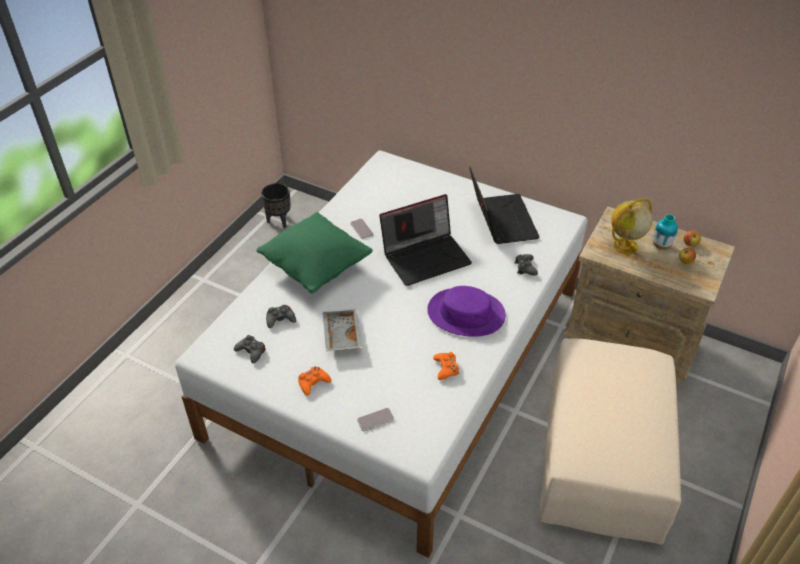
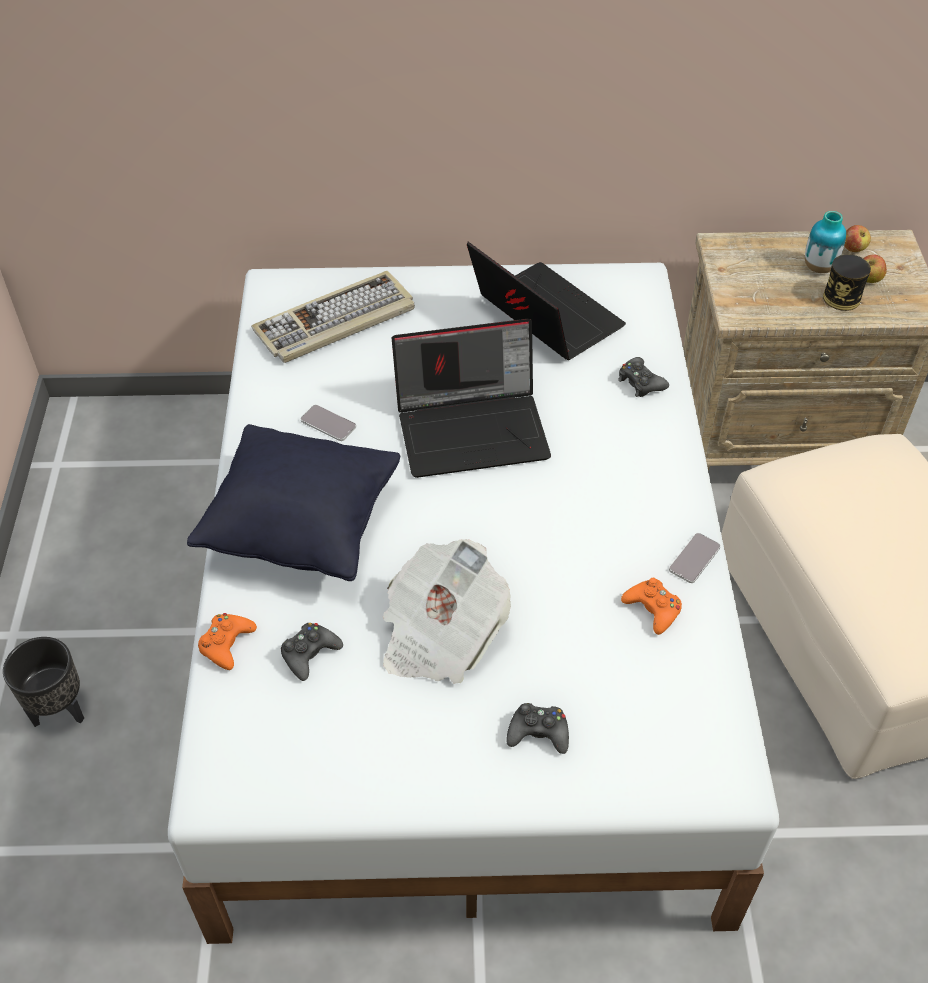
camera: 30 degrees left, 5 degrees up
black game controller [234,335,265,364] -> black game controller moved to [506,703,569,754]
green pillow [257,212,373,293] -> black pillow [187,424,400,581]
black planter [261,183,291,228] -> black planter moved to [3,637,84,727]
orange game controller [298,366,331,396] -> orange game controller moved to [198,613,257,670]
grey tray [323,309,363,351] -> newspaper [383,539,511,684]
phone [357,408,394,432] -> phone moved to [669,533,721,583]
laptop [379,194,472,286] -> laptop turned 45 degrees clockwise [392,319,551,478]
purple hat [427,286,506,337] -> none
globe [611,198,652,254] -> none
none -> keyboard [251,271,415,363]
none -> can [823,254,871,311]

